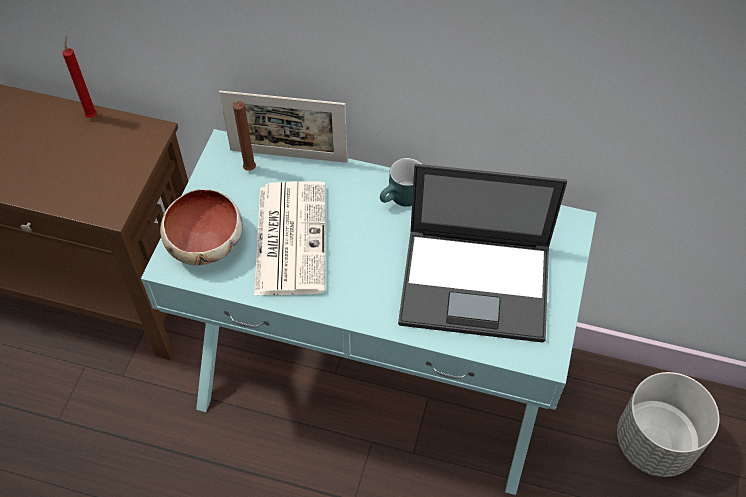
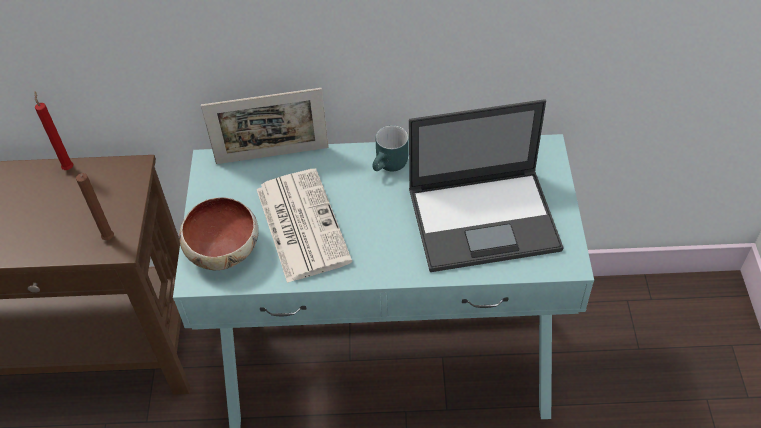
camera: 15 degrees left, 5 degrees down
brown candle [233,101,256,171] -> brown candle moved to [76,173,114,240]
grey planter [617,372,719,477] -> none

